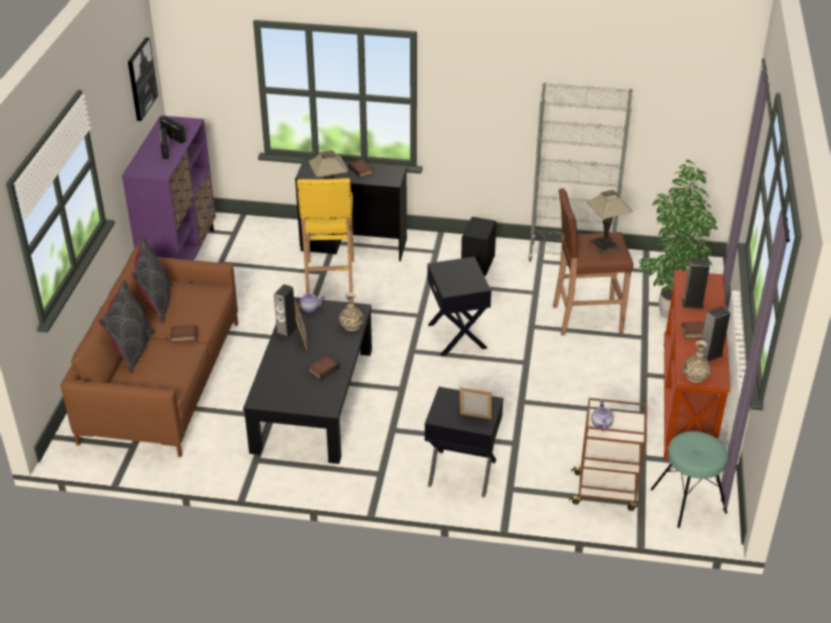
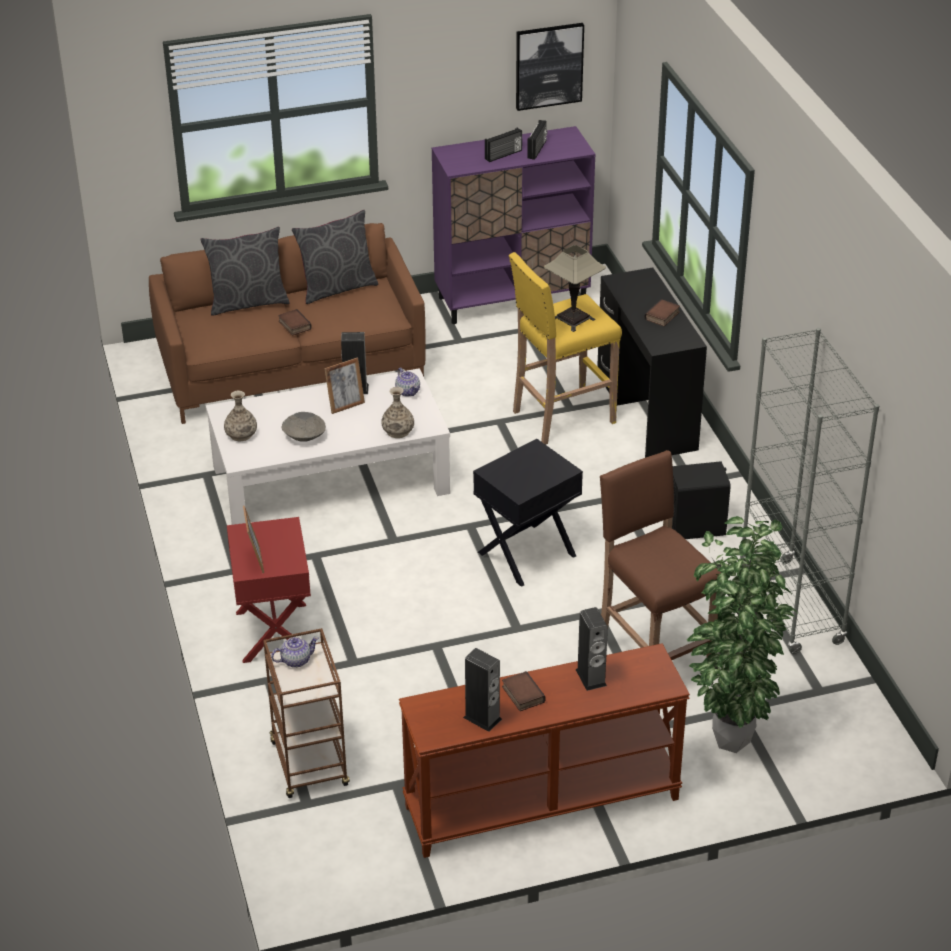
camera: 65 degrees right, 0 degrees up
black coffee table [243,297,372,464] -> white coffee table [206,368,450,525]
book [308,355,340,380] -> grey bowl [281,412,326,442]
black side table [425,387,504,497] -> red side table [227,517,311,663]
table lamp [586,190,633,255] -> none
turquoise stool [651,431,728,528] -> none
vase [683,340,711,383] -> vase moved to [224,391,257,441]

